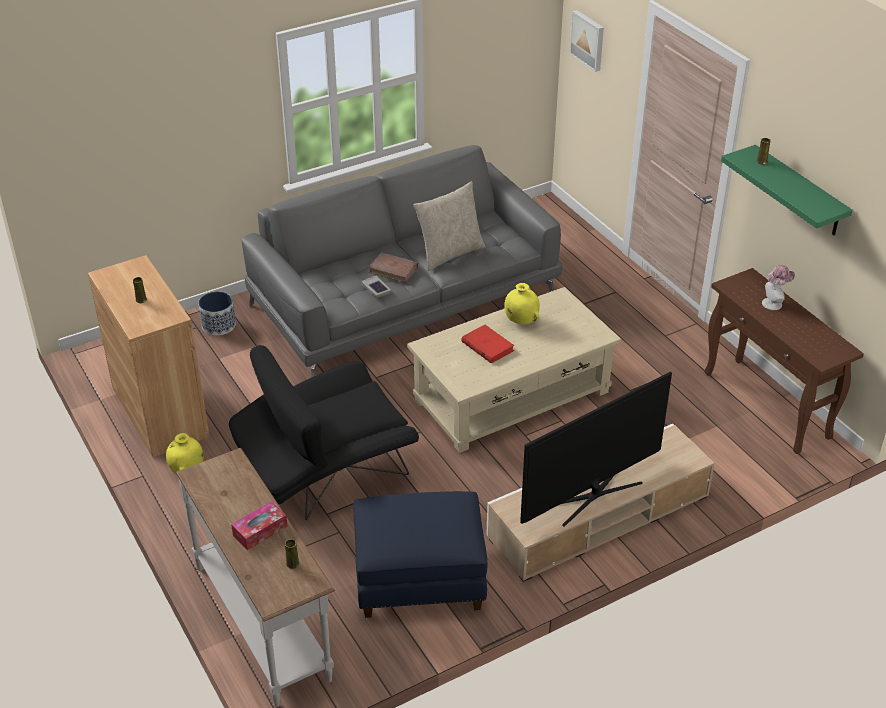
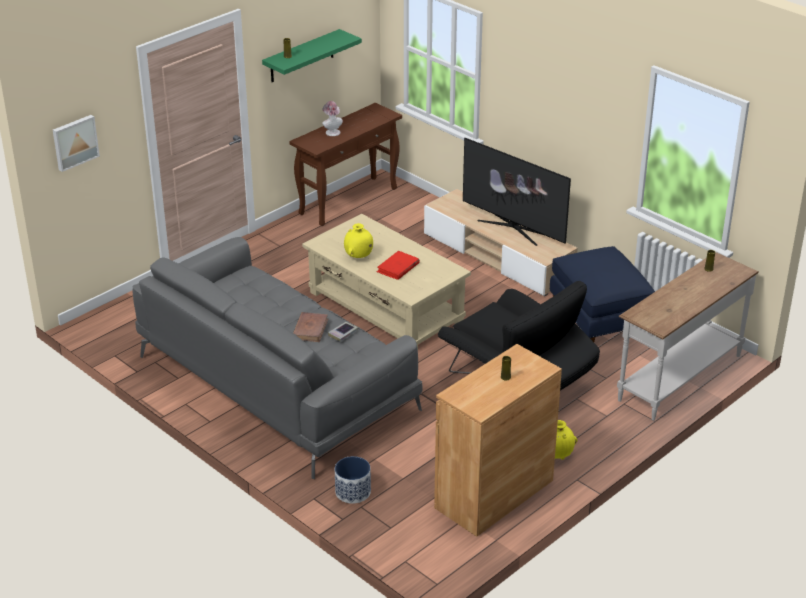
camera: 105 degrees left, 5 degrees down
tissue box [231,501,288,550] -> none
beige pillow [414,181,486,271] -> none

